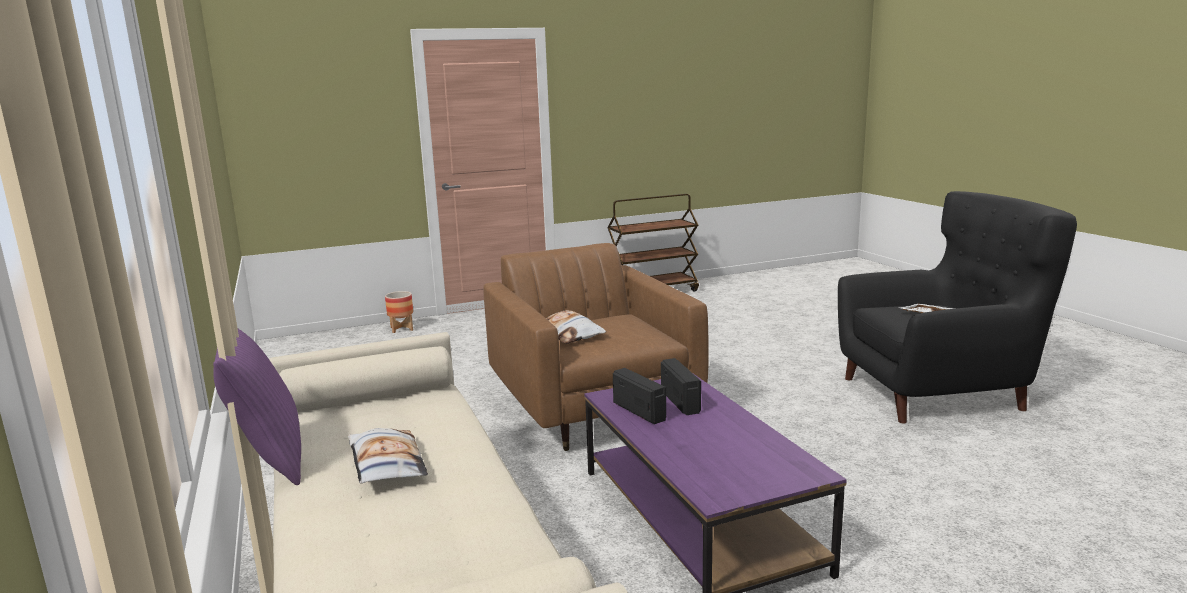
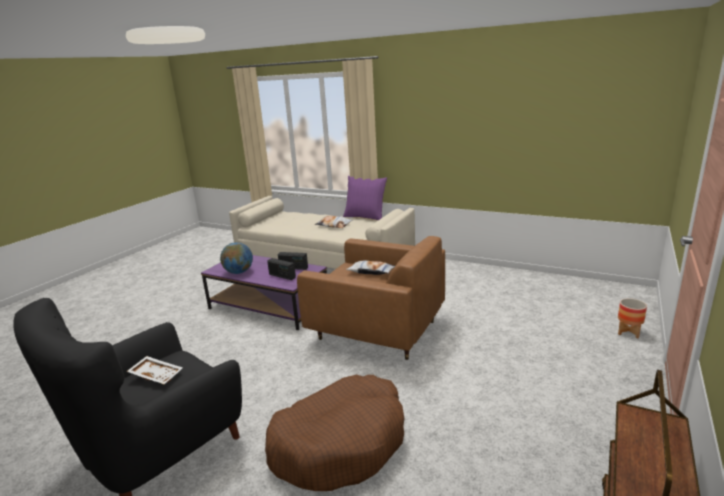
camera: 140 degrees right, 5 degrees up
none -> globe [220,242,253,274]
none -> brown dog bed [265,375,404,491]

